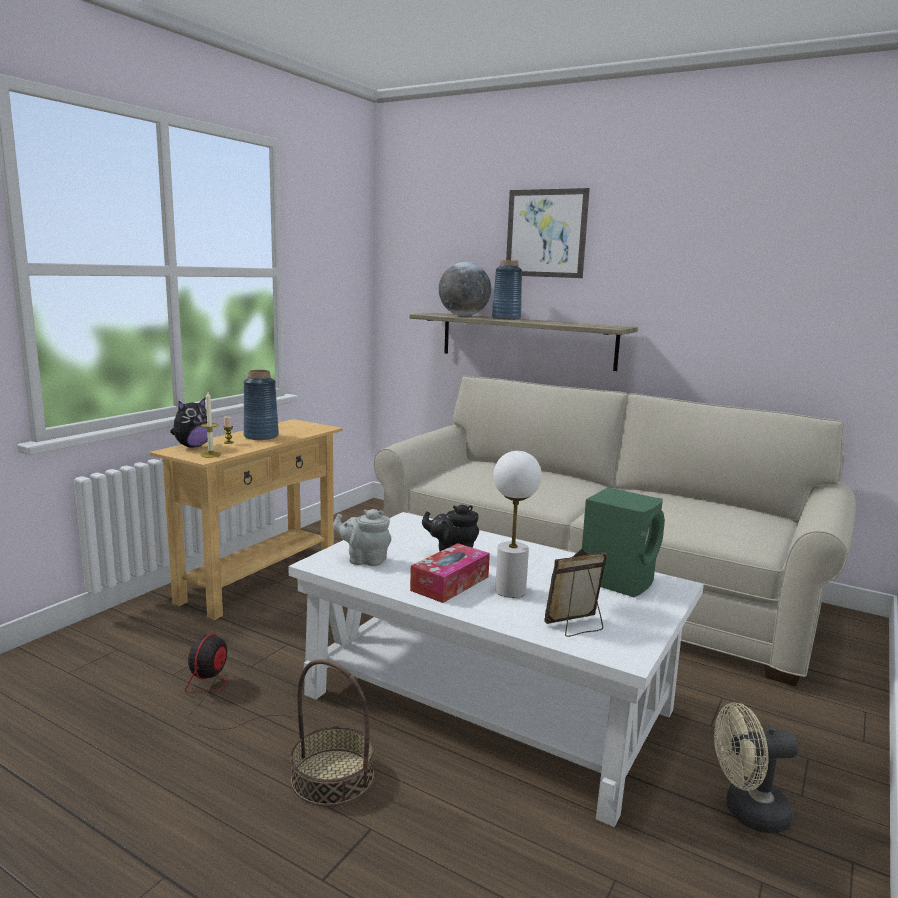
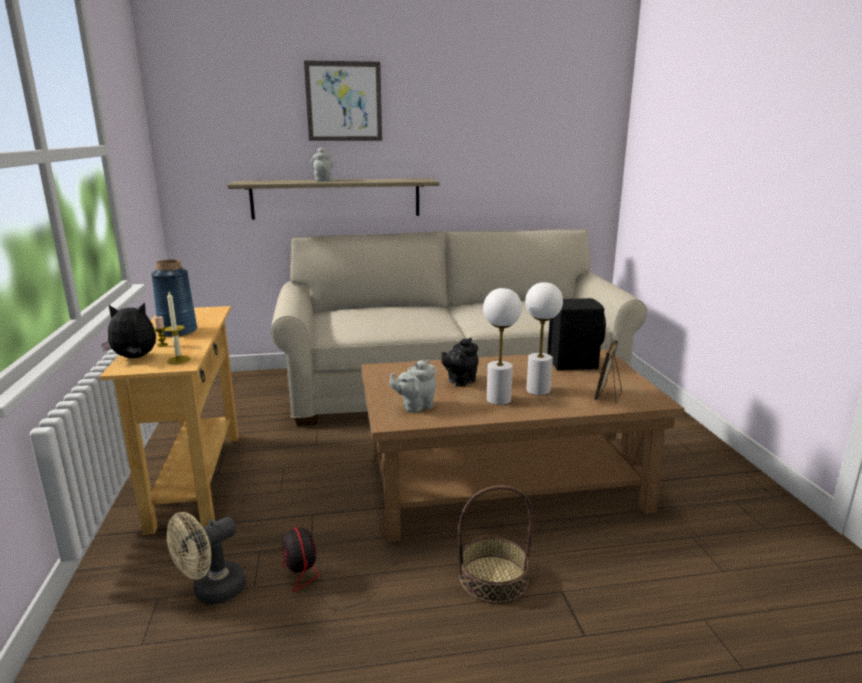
camera: 40 degrees left, 5 degrees up
plush toy [170,398,213,447] -> plush toy turned 105 degrees counterclockwise [101,302,156,358]
white coffee table [288,512,704,827] -> brown coffee table [361,350,684,542]
tissue box [410,543,490,603] -> white table lamp [483,288,522,405]
globe [439,262,491,316] -> none
blue vase [492,260,522,320] -> grey teapot [310,147,333,182]
green speaker [582,487,665,597] -> black speaker [547,298,606,370]
beige fan [714,702,799,833] -> beige fan moved to [167,512,246,604]

